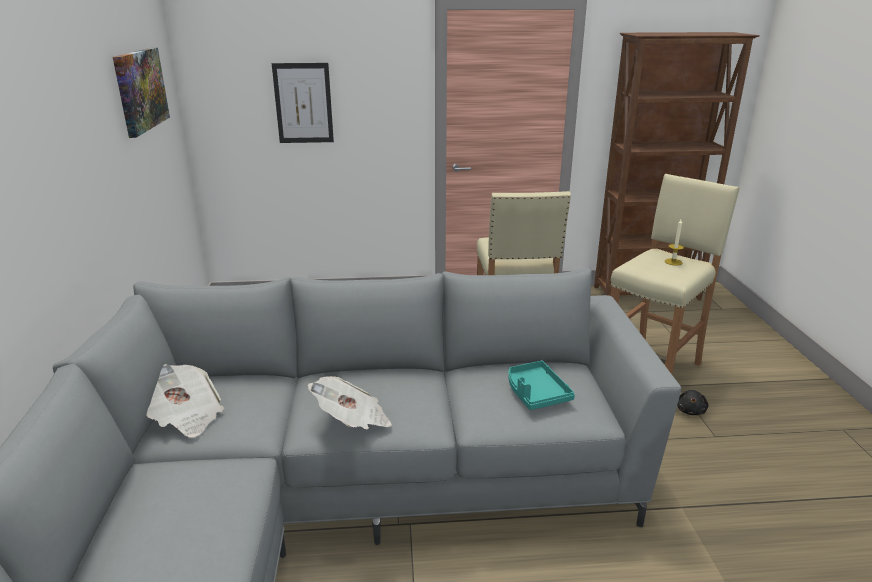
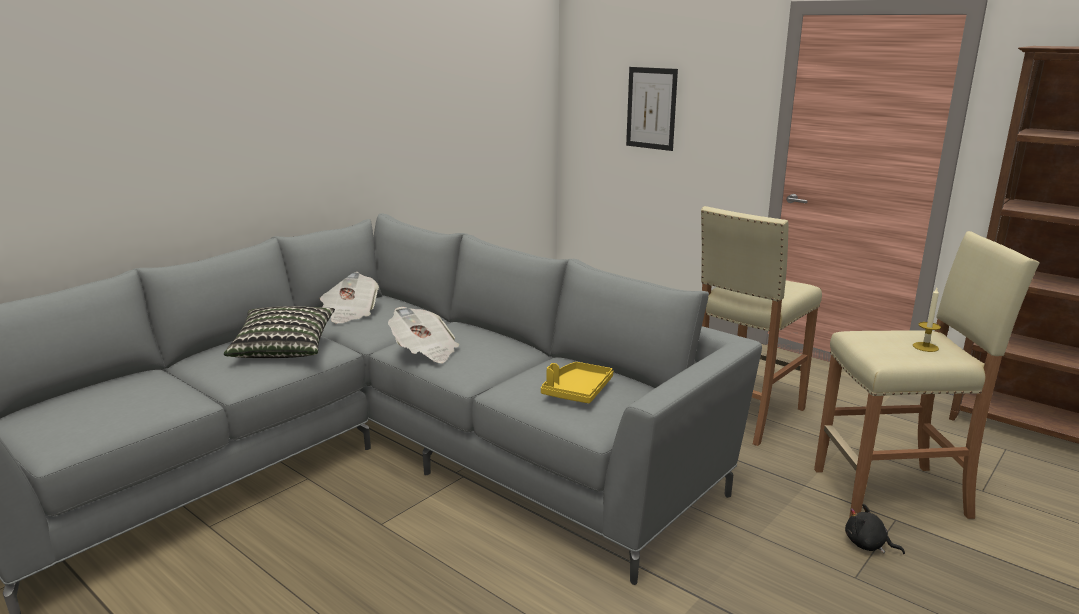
camera: 45 degrees right, 5 degrees down
picture [113,47,170,138] -> none
turquoise tray [508,361,575,410] -> yellow tray [541,362,613,403]
black plush toy [677,390,708,415] -> black plush toy turned 60 degrees clockwise [845,504,905,554]
none -> pillow [224,306,335,358]

